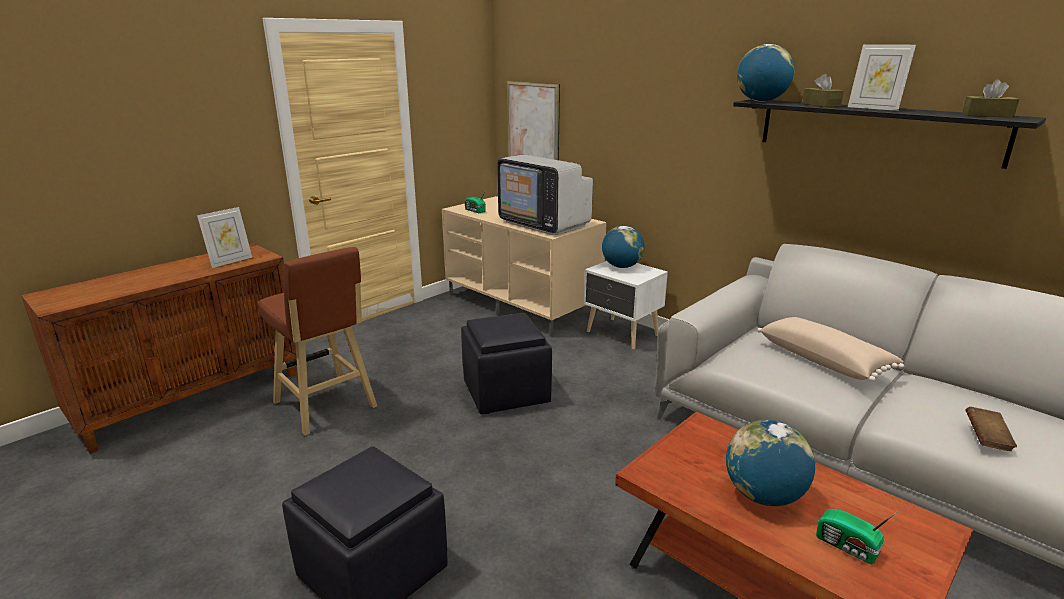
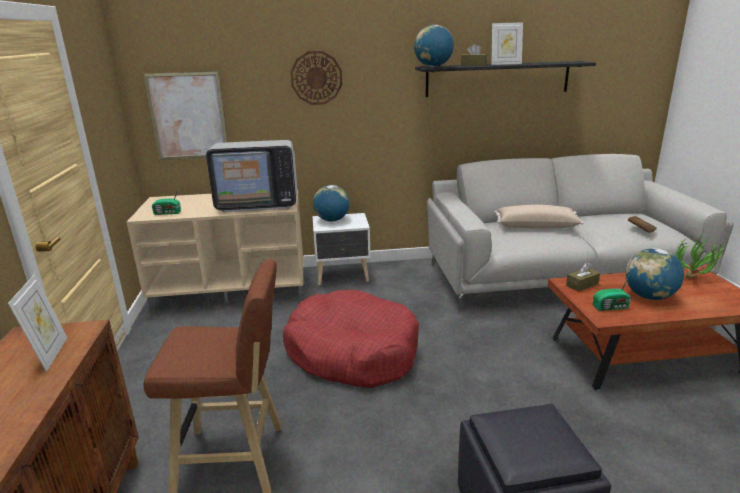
camera: 50 degrees left, 0 degrees up
black ottoman [461,313,552,414] -> red dog bed [283,290,419,388]
radio [816,509,898,564] -> radio moved to [593,275,631,311]
brown tissue box [962,79,1019,118] -> brown tissue box moved to [566,262,600,292]
none -> wall clock [290,51,342,105]
none -> potted plant [676,233,726,278]

